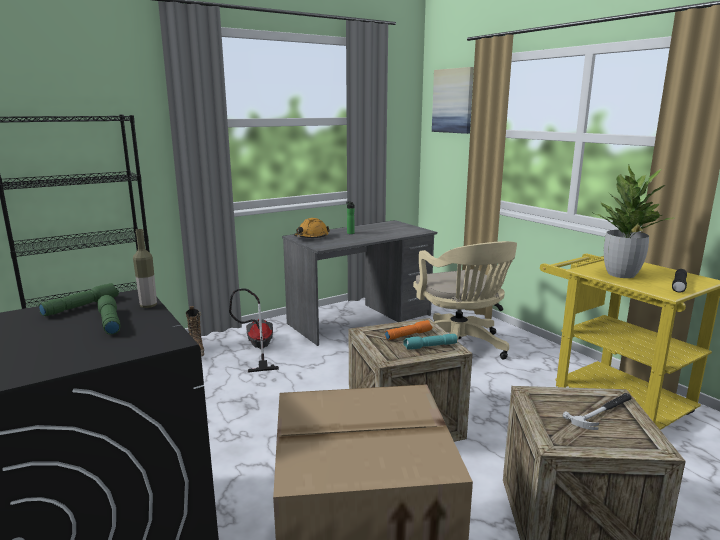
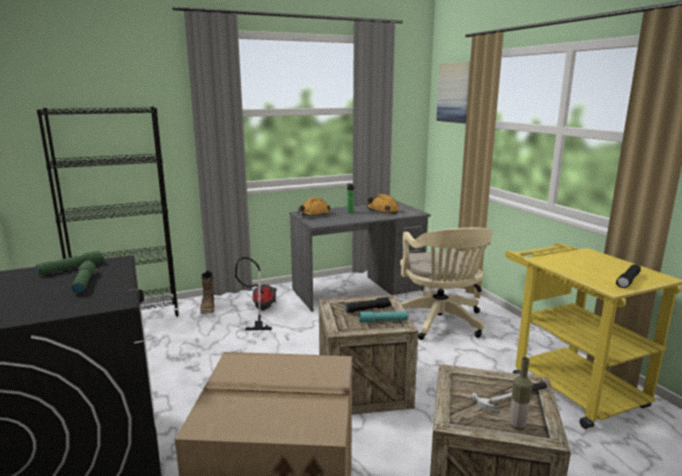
camera: 10 degrees right, 0 degrees up
bottle [133,229,157,308] -> bottle moved to [510,357,532,430]
orange flashlight [385,320,432,340] -> black flashlight [345,297,391,312]
potted plant [591,165,675,278] -> none
none -> orange hard hat [367,194,399,214]

